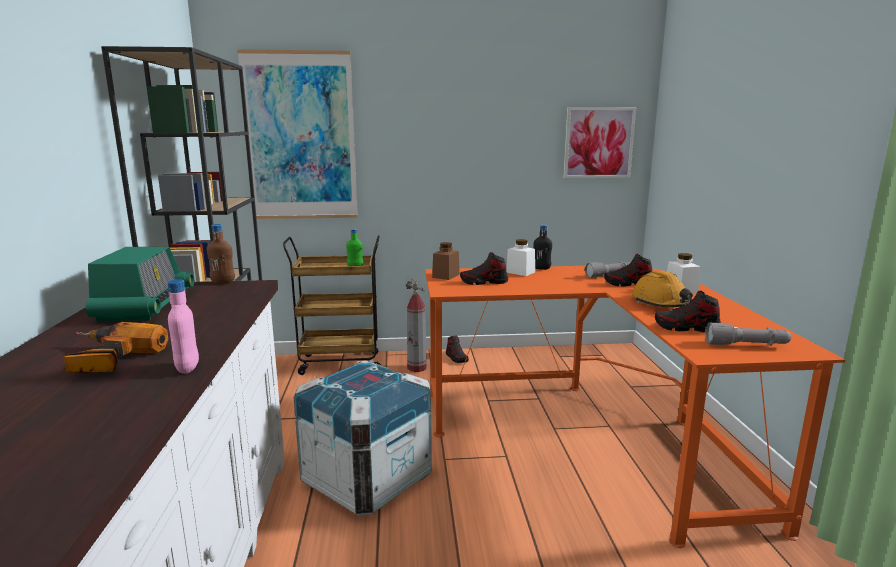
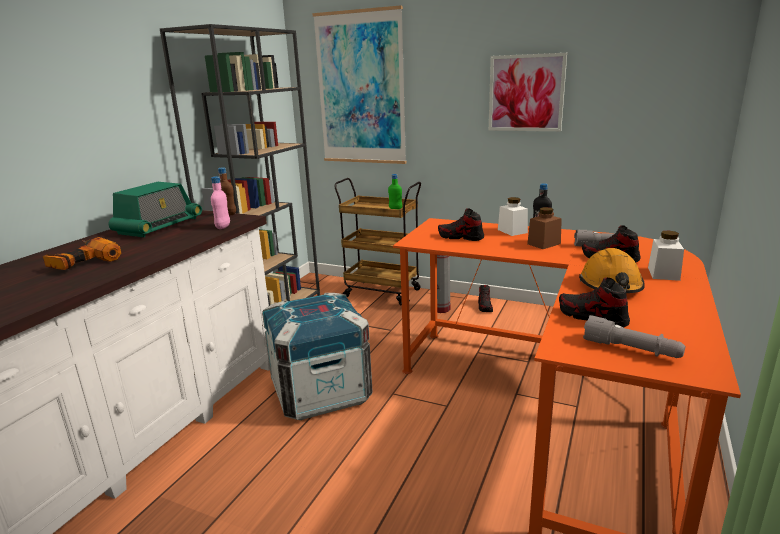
camera: 30 degrees right, 5 degrees up
pink bottle [167,279,199,374] -> pink bottle moved to [211,176,230,229]
brown jar [432,242,460,280] -> brown jar moved to [527,207,562,249]
picture [563,107,636,178] -> picture moved to [489,53,567,131]

